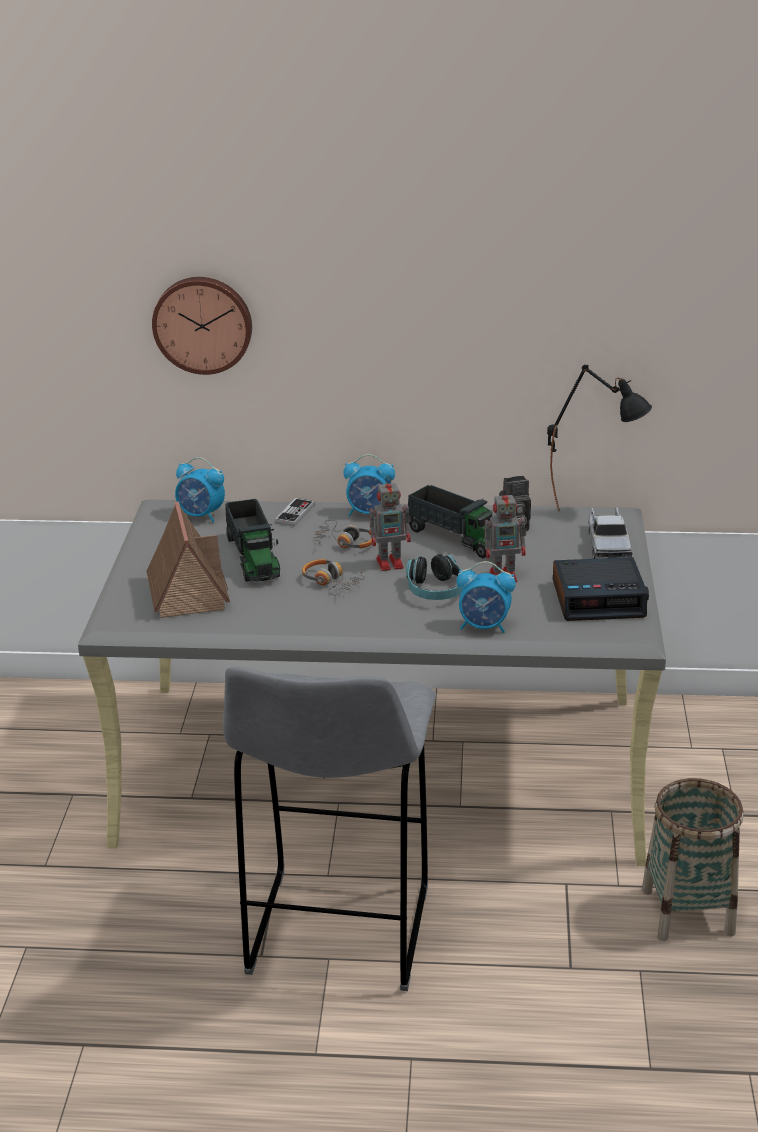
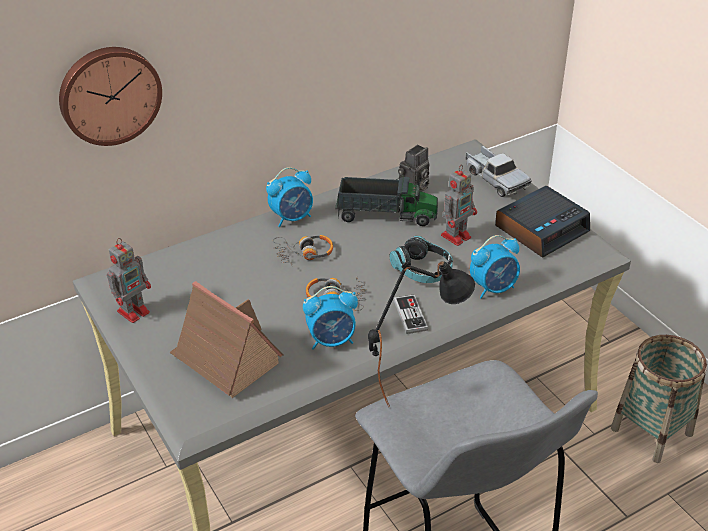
camera: 35 degrees left, 10 degrees up
alarm clock [175,457,225,522] -> alarm clock moved to [303,286,358,350]
toy truck [225,499,280,582] -> none
game controller [275,498,315,527] -> game controller moved to [394,295,428,334]
toy robot [369,476,411,571] -> toy robot moved to [107,238,151,323]
black table lamp [547,365,652,511] -> black table lamp moved to [368,260,475,407]

